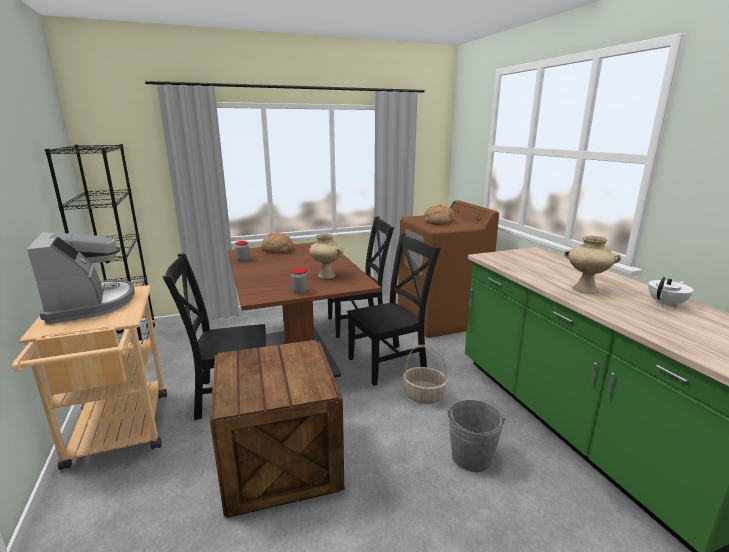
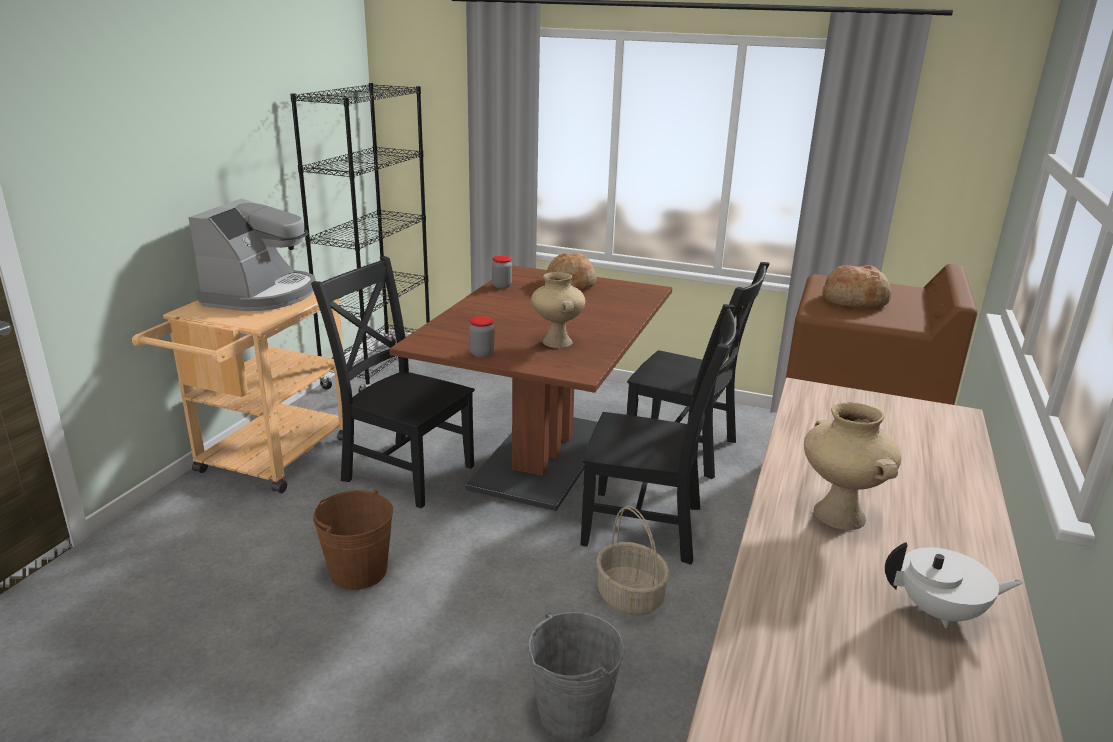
camera: 40 degrees right, 5 degrees up
crate [210,340,344,518] -> brown bucket [313,490,393,590]

